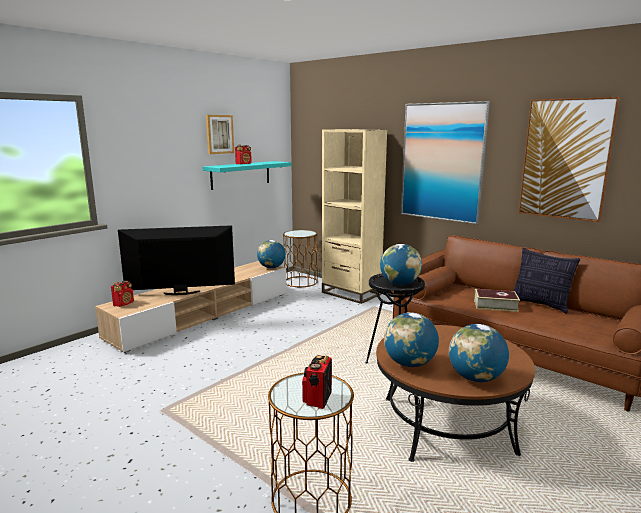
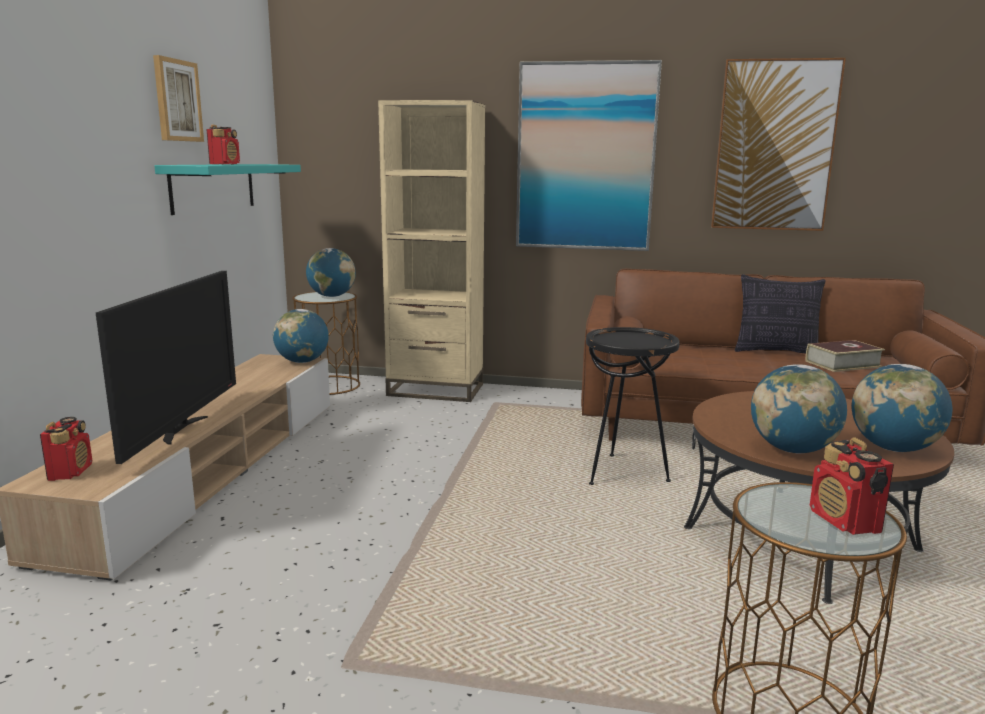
camera: 30 degrees left, 0 degrees up
television [118,225,235,295] -> television turned 135 degrees clockwise [96,271,236,464]
globe [380,244,422,285] -> globe moved to [306,248,356,297]
book [474,289,520,312] -> book moved to [806,340,885,372]

